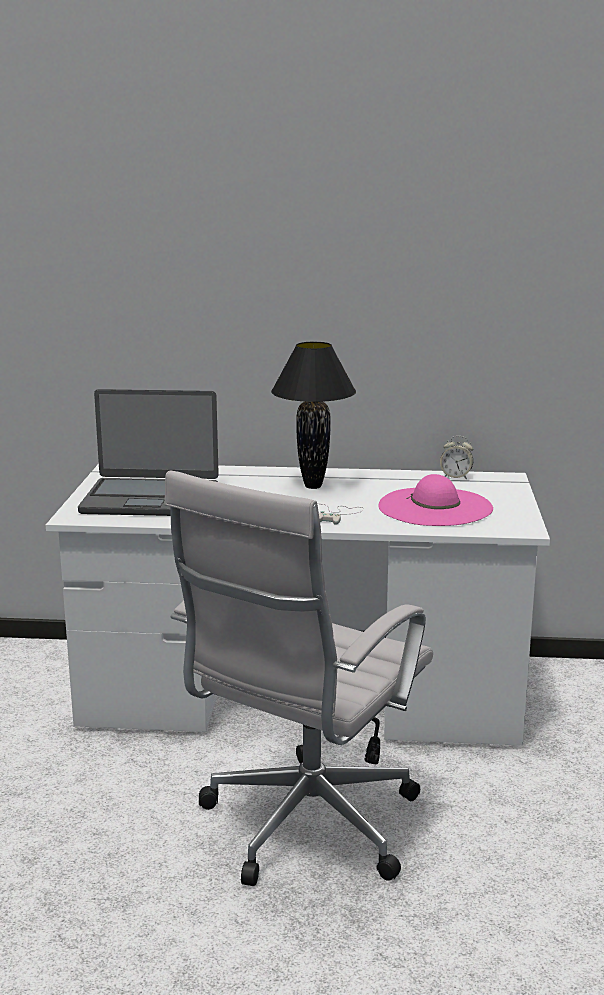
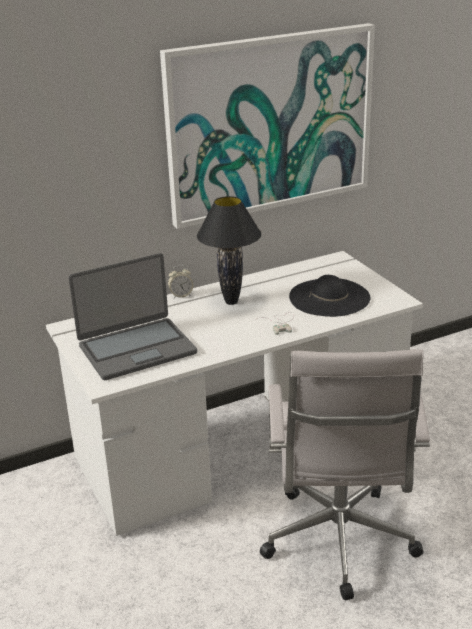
camera: 30 degrees left, 10 degrees up
pink hat [378,474,493,526] -> black hat [289,275,371,317]
alarm clock [440,436,473,480] -> alarm clock moved to [168,265,193,298]
none -> picture [160,23,375,229]

